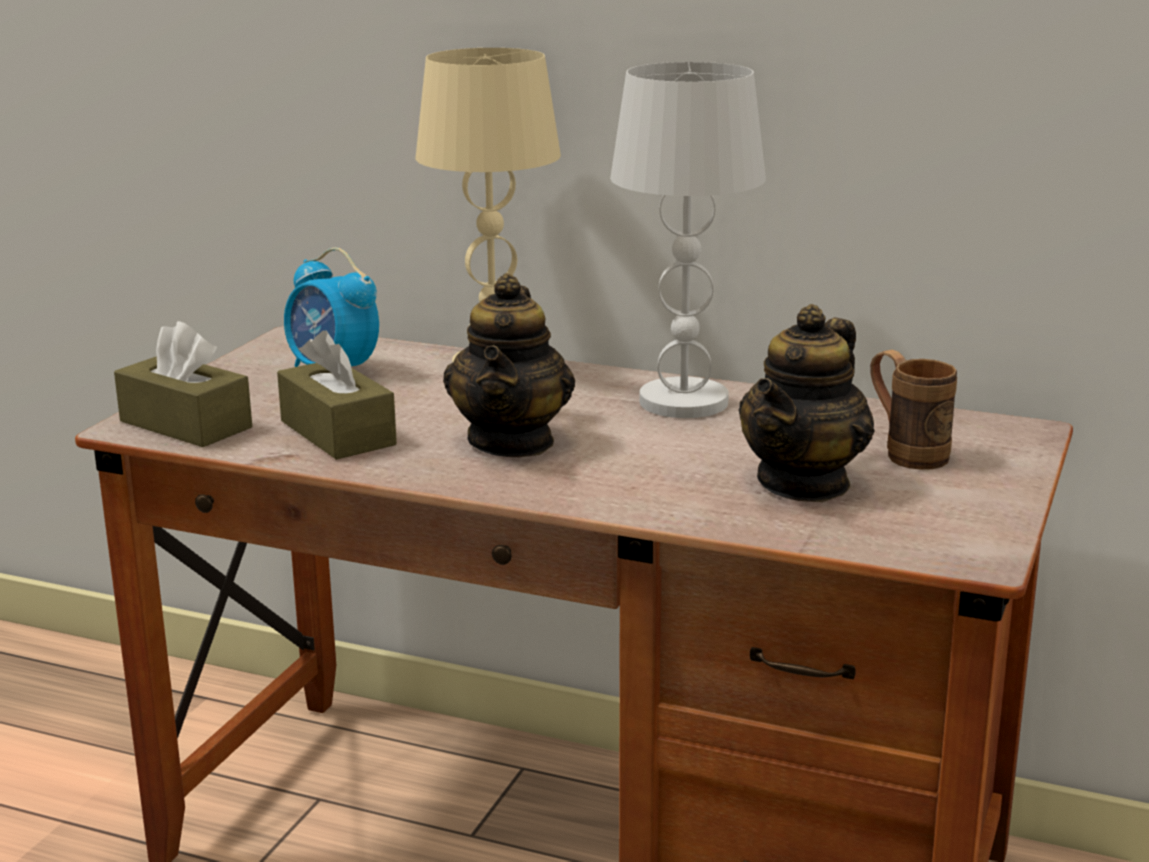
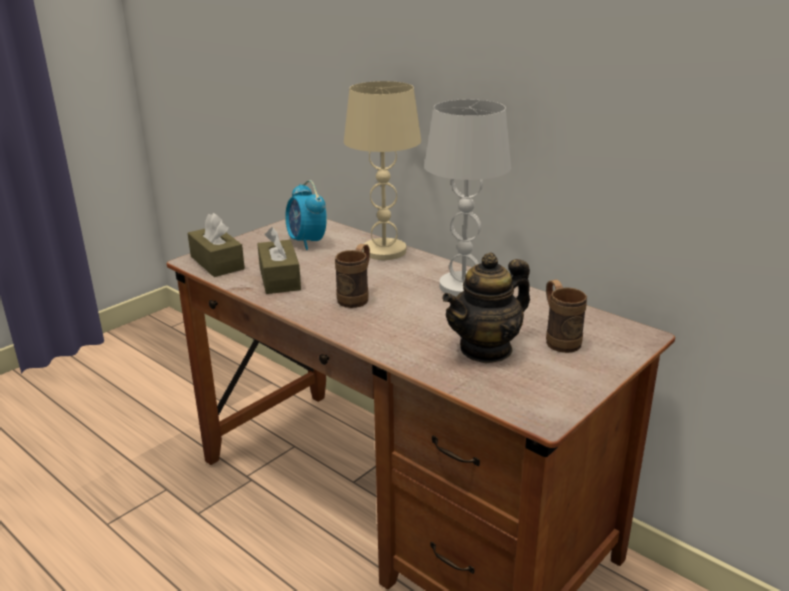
camera: 20 degrees right, 5 degrees up
teapot [443,273,575,457] -> brown mug [335,244,370,308]

